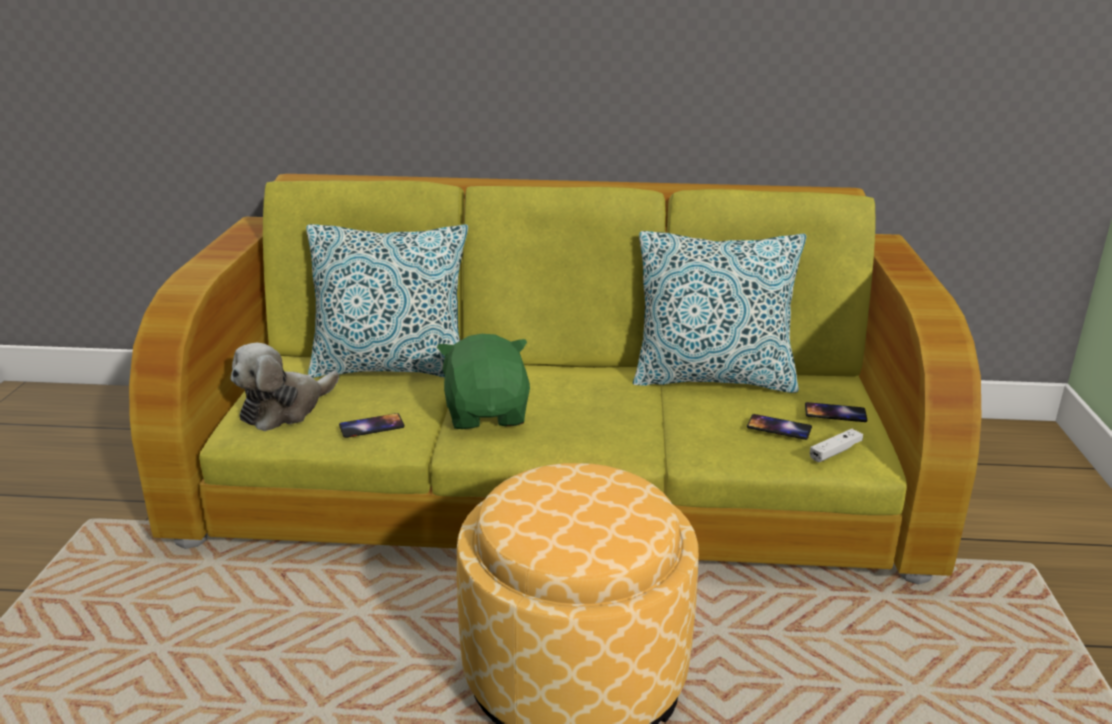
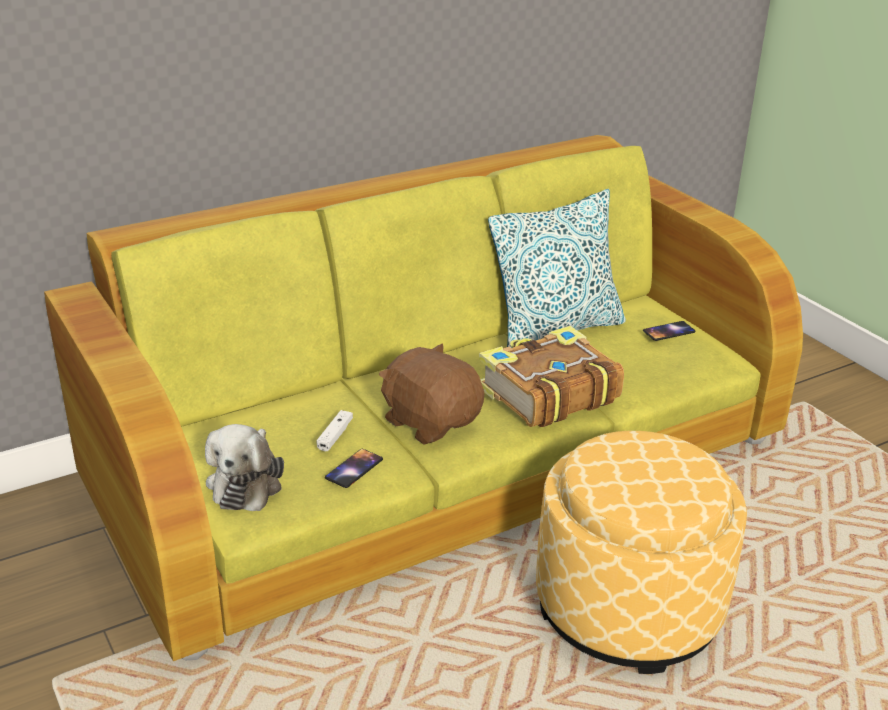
camera: 35 degrees left, 5 degrees up
pillow [306,224,468,378] -> none
green plush toy [437,334,530,429] -> brown plush toy [379,344,485,445]
phone [747,414,812,440] -> none
white game controller [810,429,863,462] -> white game controller moved to [317,410,353,451]
none -> book [479,326,624,427]

